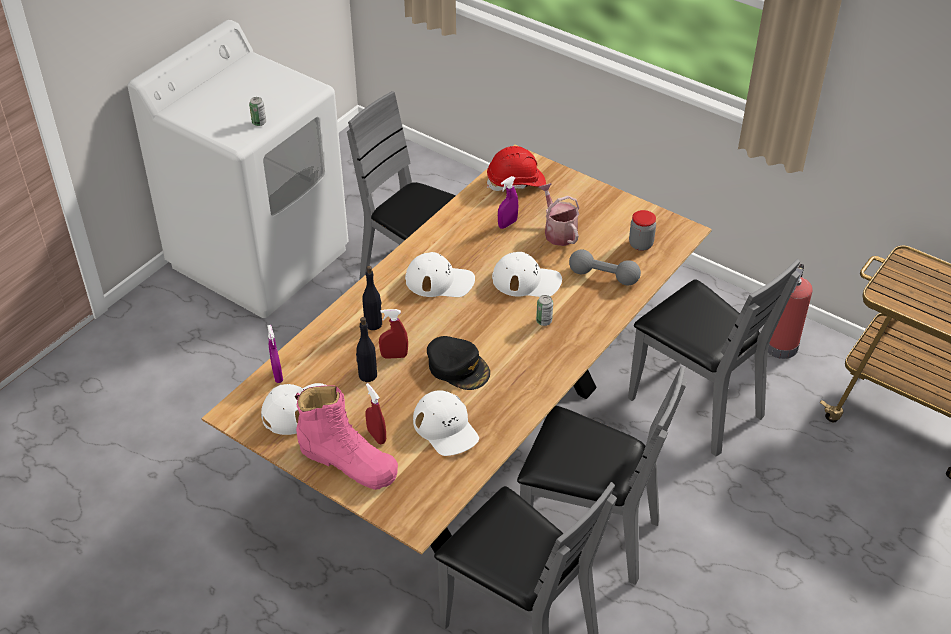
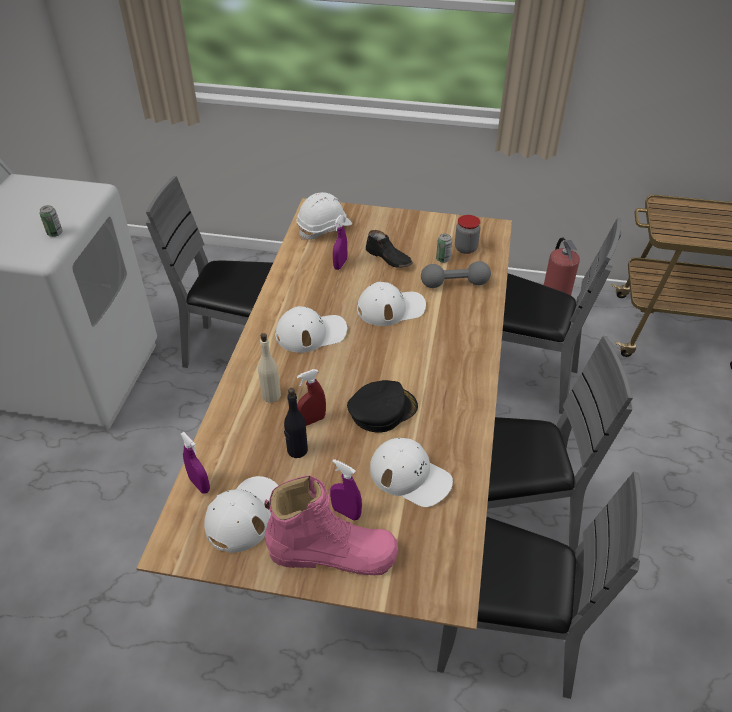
camera: 25 degrees left, 0 degrees up
black bottle [362,266,382,330] -> beige bottle [258,333,281,403]
red spray bottle [365,383,386,444] -> purple spray bottle [330,459,362,520]
black cap [427,336,490,390] -> black cap turned 45 degrees counterclockwise [347,380,418,432]
red hard hat [487,146,546,191] -> white hard hat [296,192,352,240]
can [536,295,553,326] -> can moved to [436,234,452,263]
watering can [538,183,579,246] -> black shoe [366,230,413,268]

